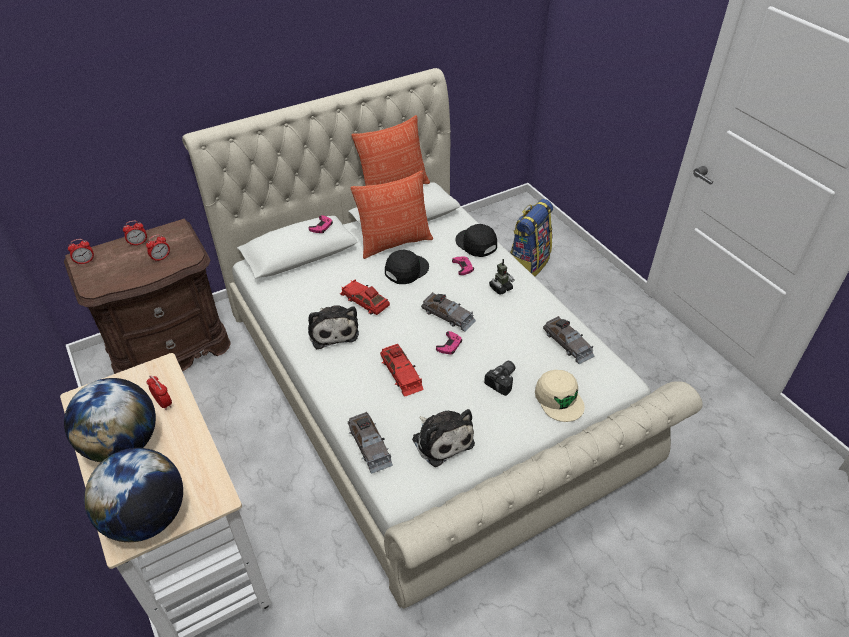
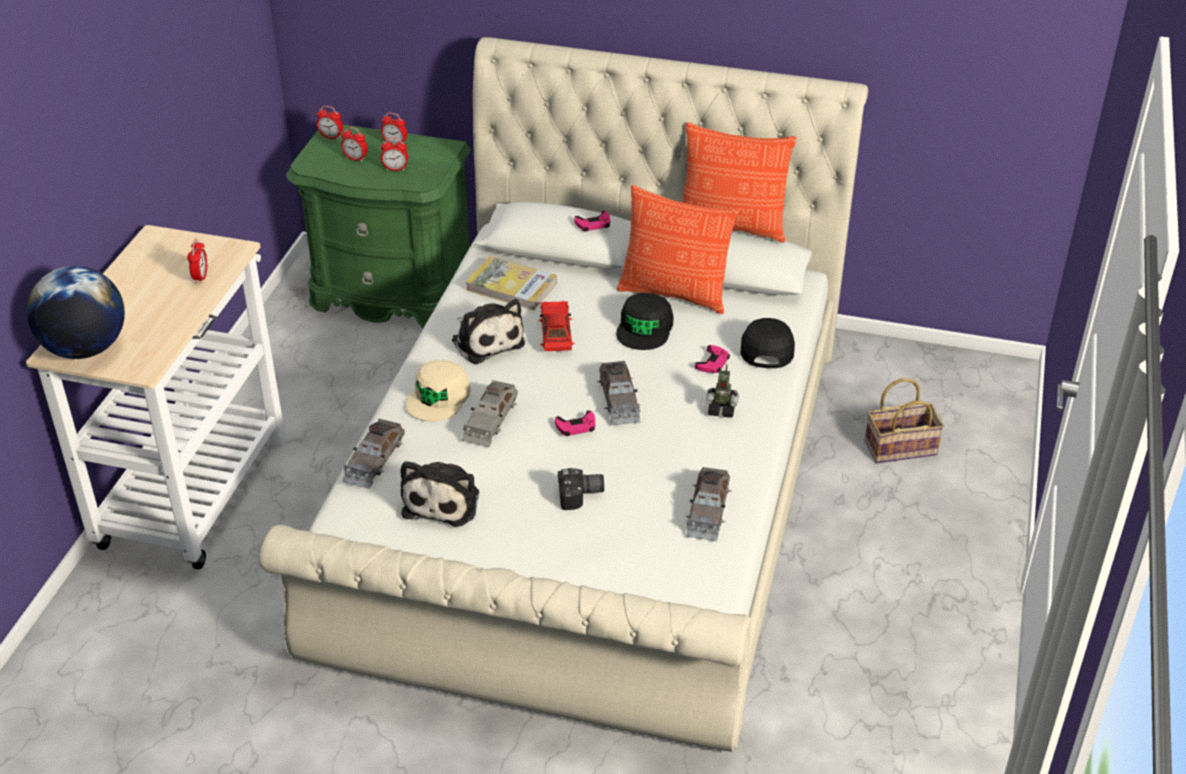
camera: 45 degrees right, 5 degrees down
brown nightstand [64,218,231,374] -> green nightstand [286,125,471,328]
globe [64,378,156,462] -> none
plush toy [308,305,359,349] -> plush toy turned 60 degrees counterclockwise [452,299,525,364]
red toy car [380,344,424,397] -> grey toy car [462,380,518,447]
black cap [385,250,429,284] -> black cap turned 105 degrees clockwise [616,293,674,350]
backpack [510,199,553,277] -> basket [865,378,944,463]
beige cap [535,370,585,422] -> beige cap moved to [406,360,471,422]
none -> alarm clock [341,127,368,162]
none -> book [466,256,557,310]

